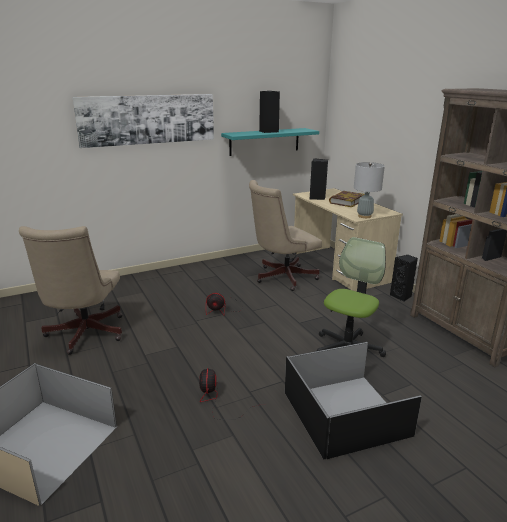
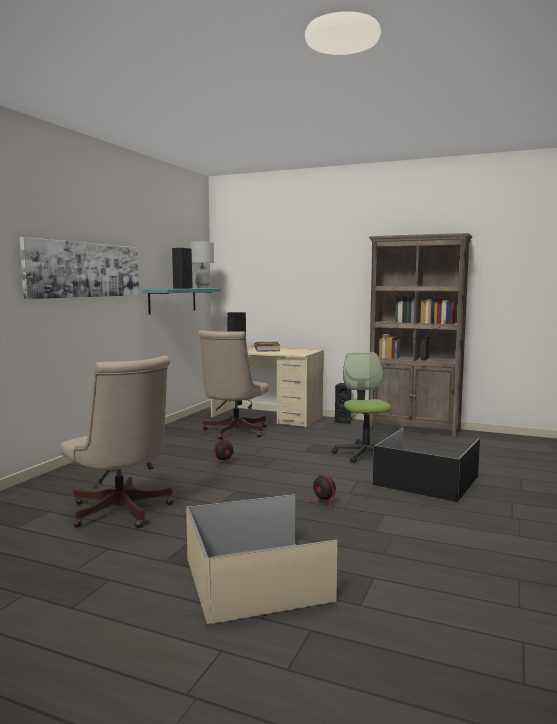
camera: 40 degrees left, 15 degrees down
grey table lamp [354,162,385,218] -> grey table lamp moved to [190,241,214,288]

